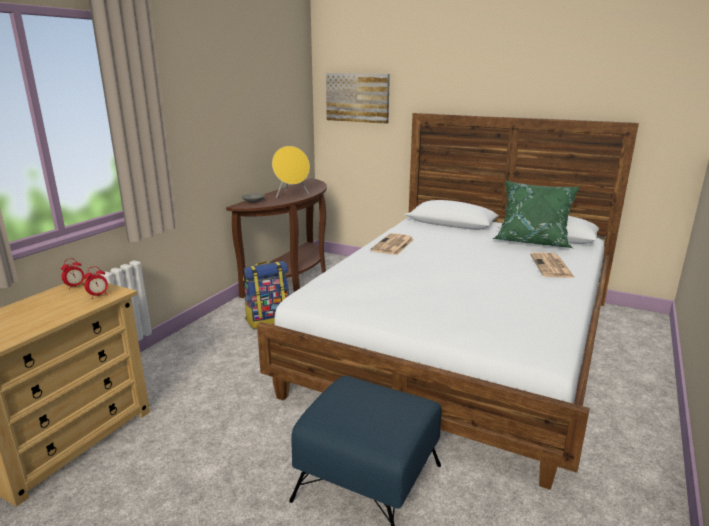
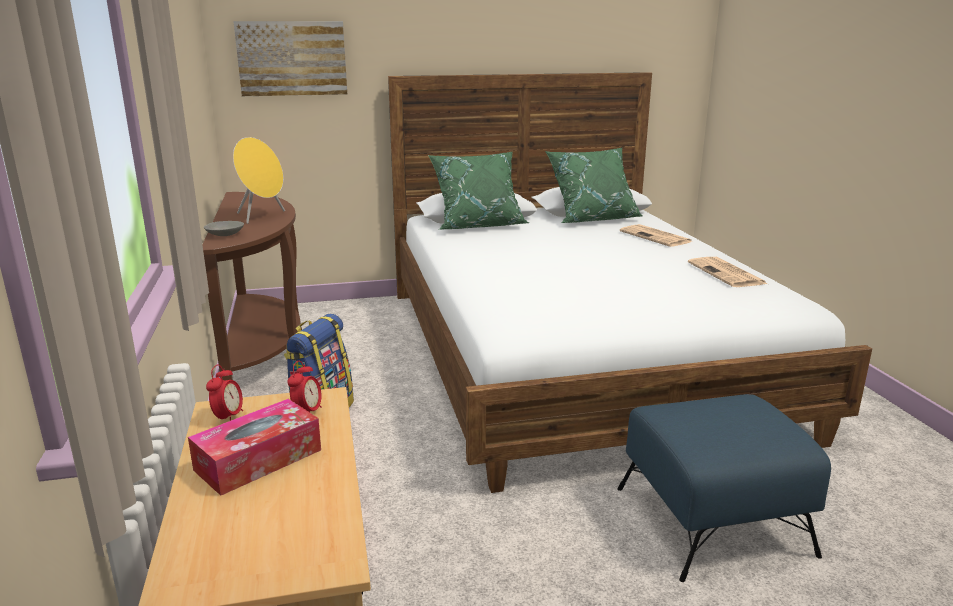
camera: 40 degrees left, 0 degrees up
newspaper [371,233,414,255] -> newspaper moved to [688,257,767,287]
none -> tissue box [188,399,321,496]
none -> green pillow [428,152,529,230]

